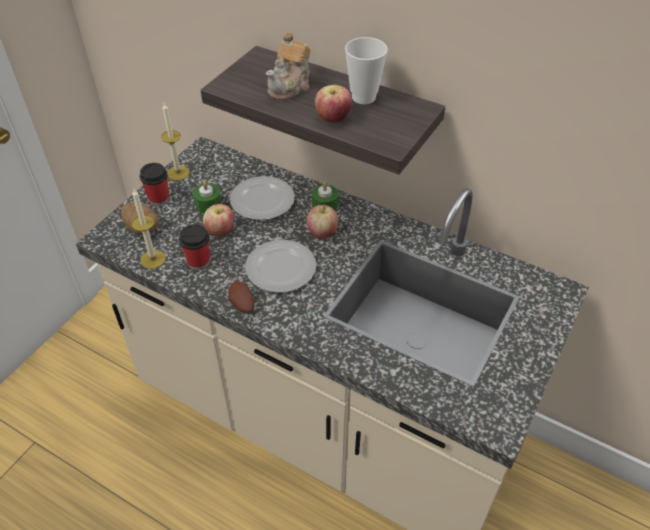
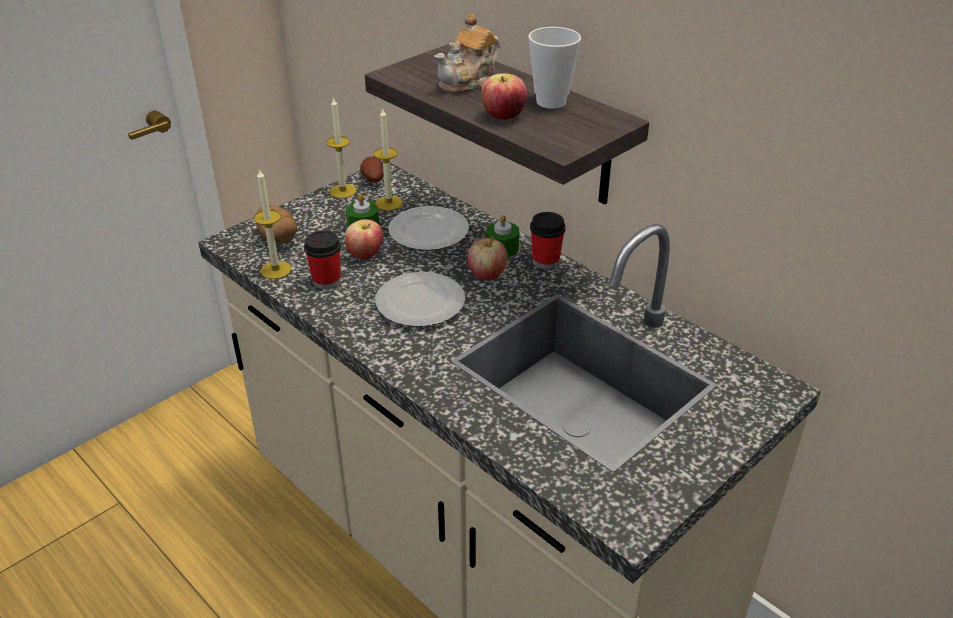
camera: 15 degrees right, 10 degrees down
cup [140,163,169,206] -> cup moved to [530,212,566,269]
potato [228,281,255,313] -> potato moved to [360,156,384,182]
none -> candle [374,109,403,211]

